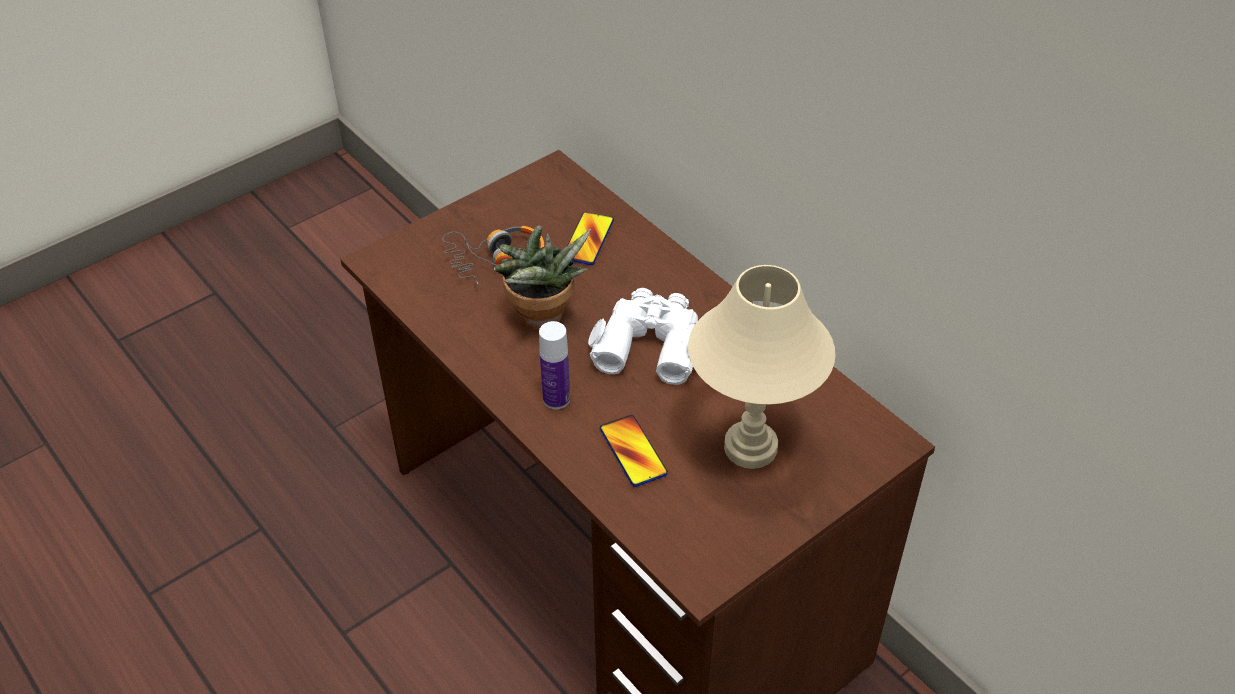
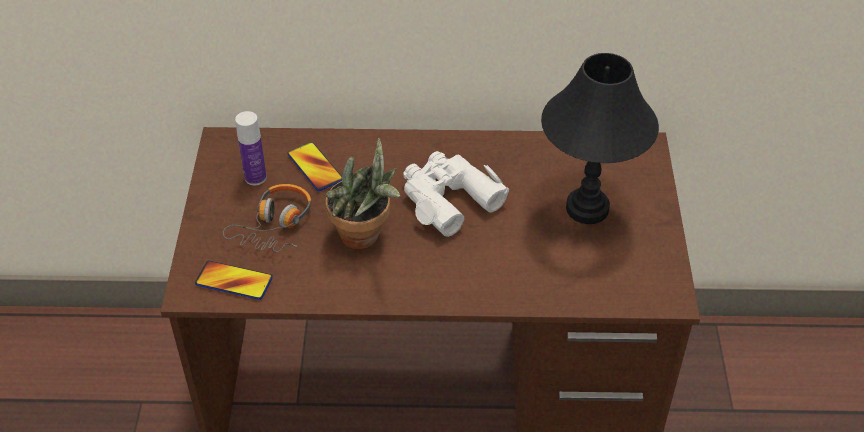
camera: 50 degrees left, 0 degrees up
bottle [539,321,570,409] -> bottle moved to [235,111,267,185]
phone [600,415,668,487] -> phone moved to [195,261,273,300]
beige table lamp [688,265,835,469] -> black table lamp [541,53,659,224]

